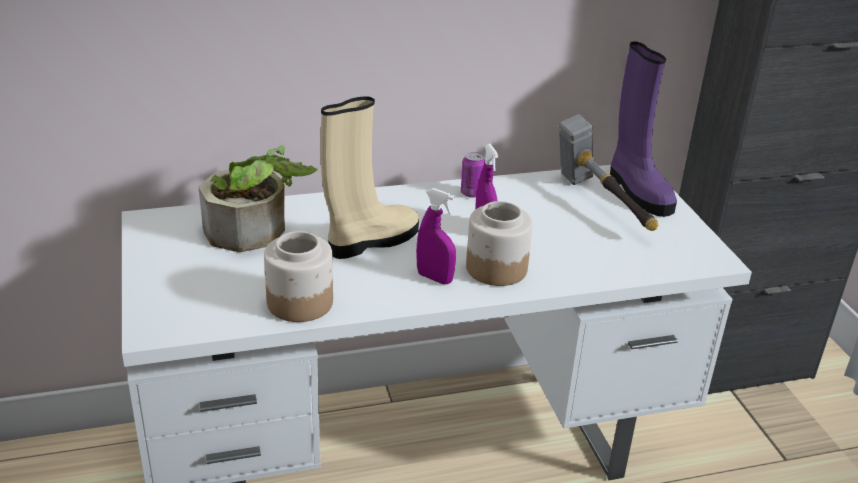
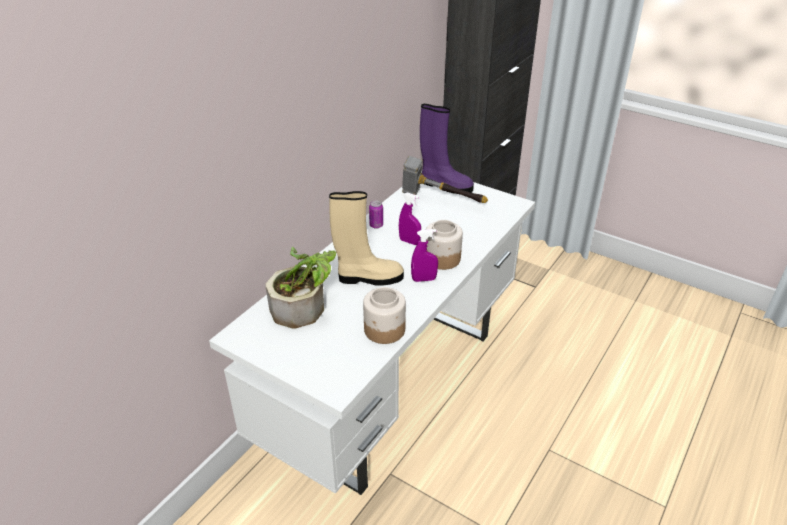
camera: 40 degrees left, 5 degrees up
beige boot [320,96,419,259] -> beige boot turned 75 degrees clockwise [329,191,404,286]

